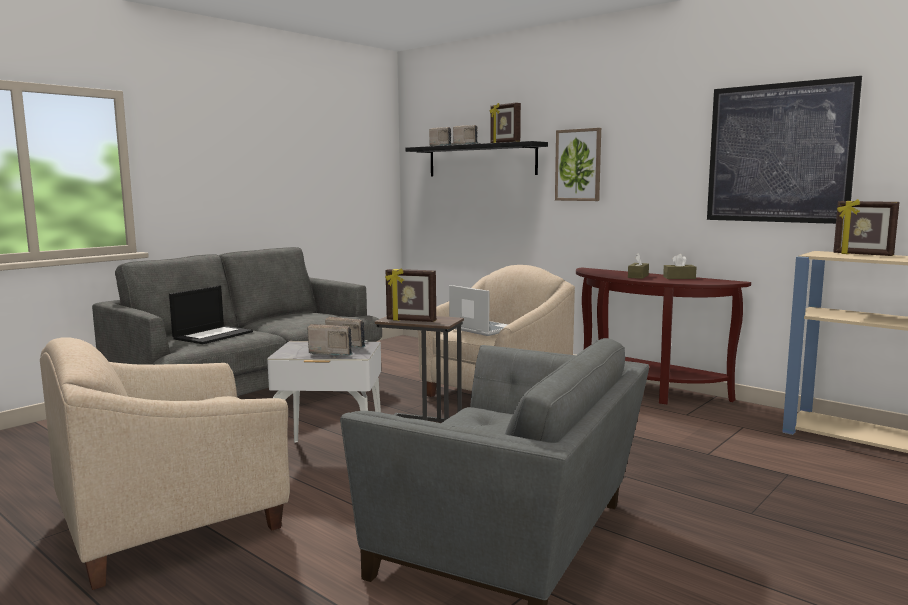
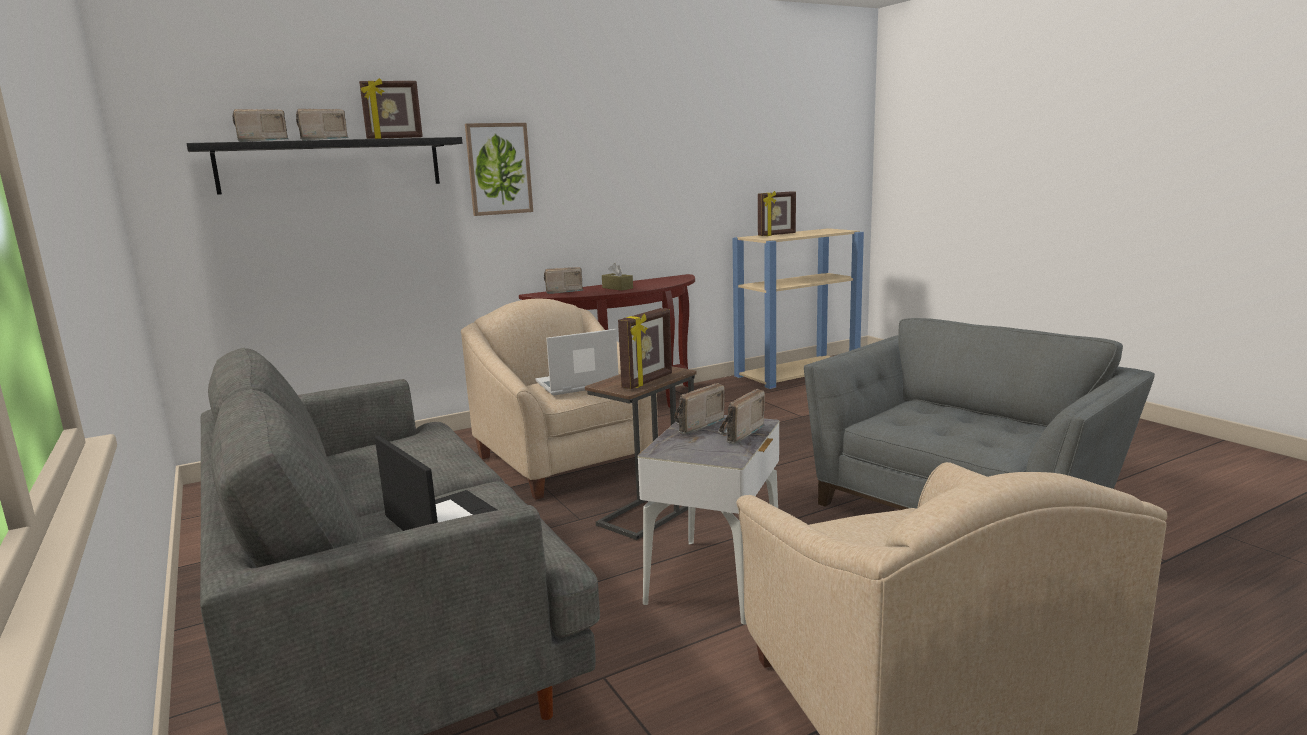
camera: 70 degrees left, 5 degrees up
brown tissue box [663,254,696,279] -> none
picture [707,76,862,224] -> none
none -> radio [544,267,583,294]

